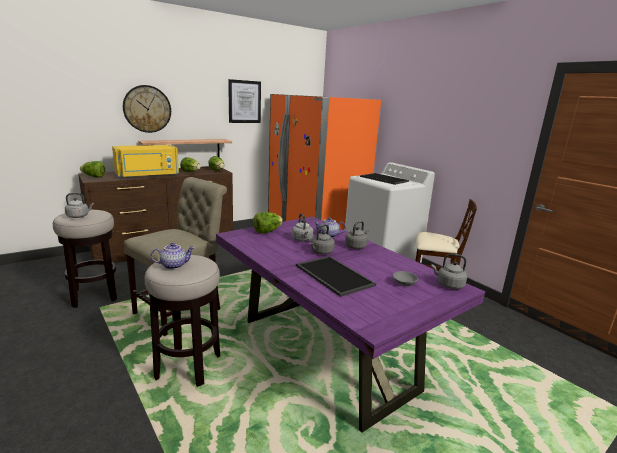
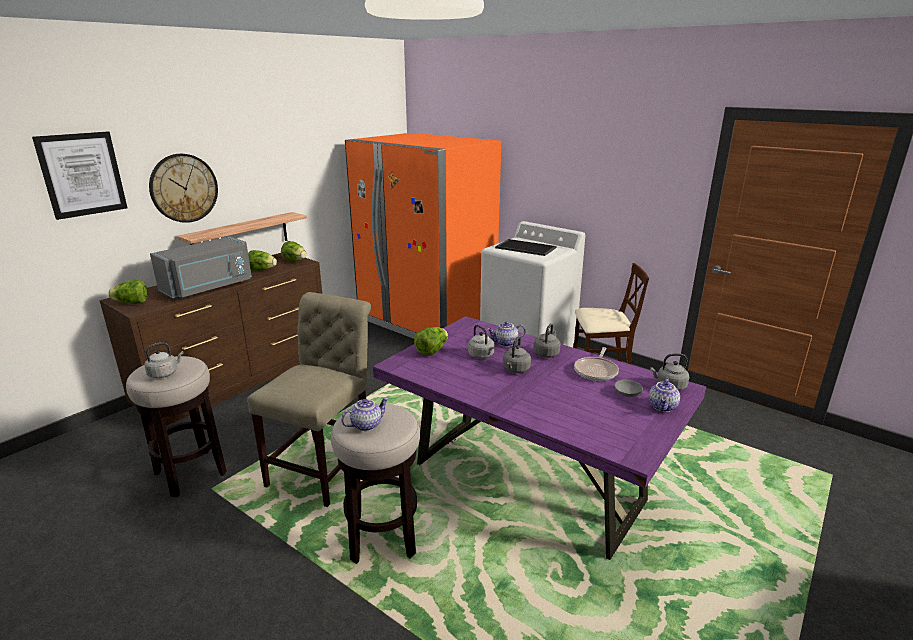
camera: 15 degrees left, 5 degrees up
yellow microwave [112,145,179,178] -> grey microwave [150,236,252,298]
picture [228,79,261,123] -> picture moved to [32,131,127,220]
tray [296,256,376,297] -> none
none -> frying pan [574,347,619,381]
none -> teapot [649,378,680,412]

